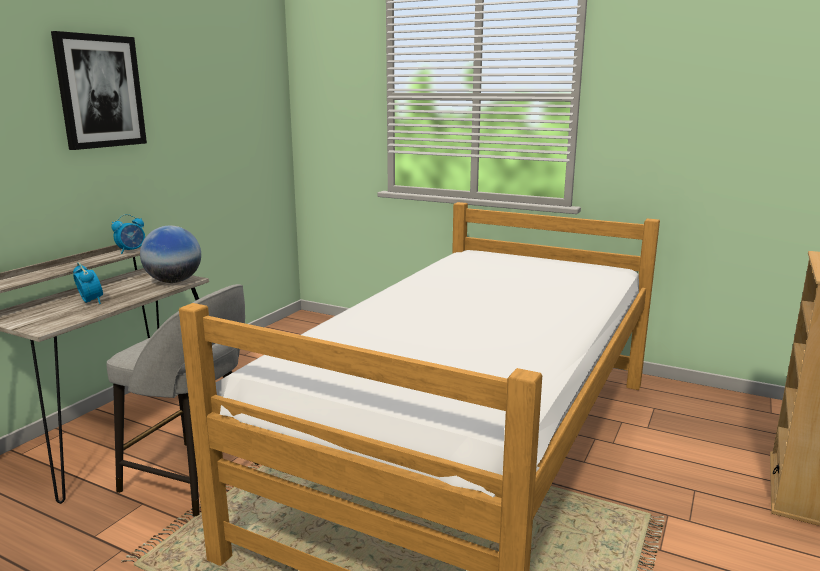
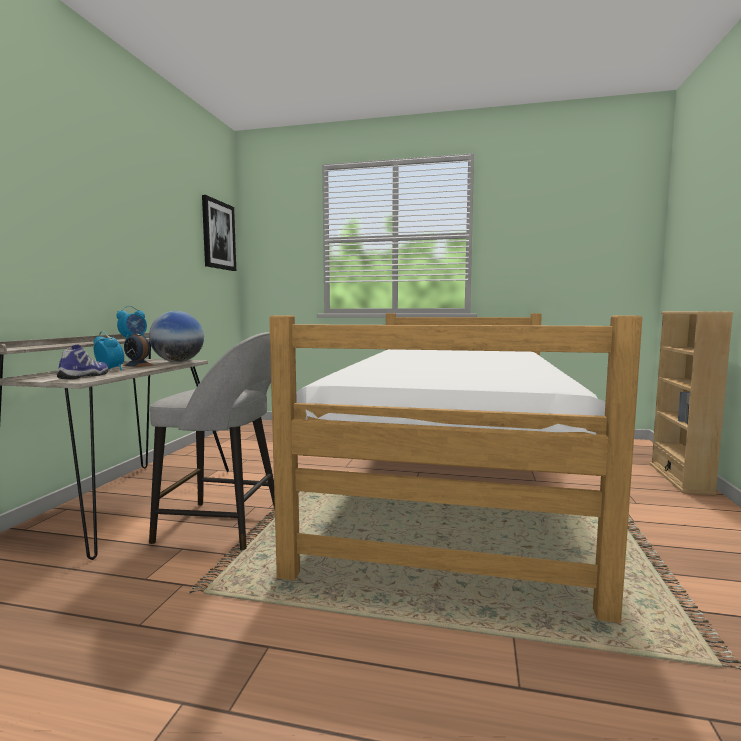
camera: 15 degrees left, 10 degrees down
picture [51,31,147,150] -> picture moved to [202,195,236,271]
none -> shoe [57,345,108,379]
none -> alarm clock [123,334,153,367]

